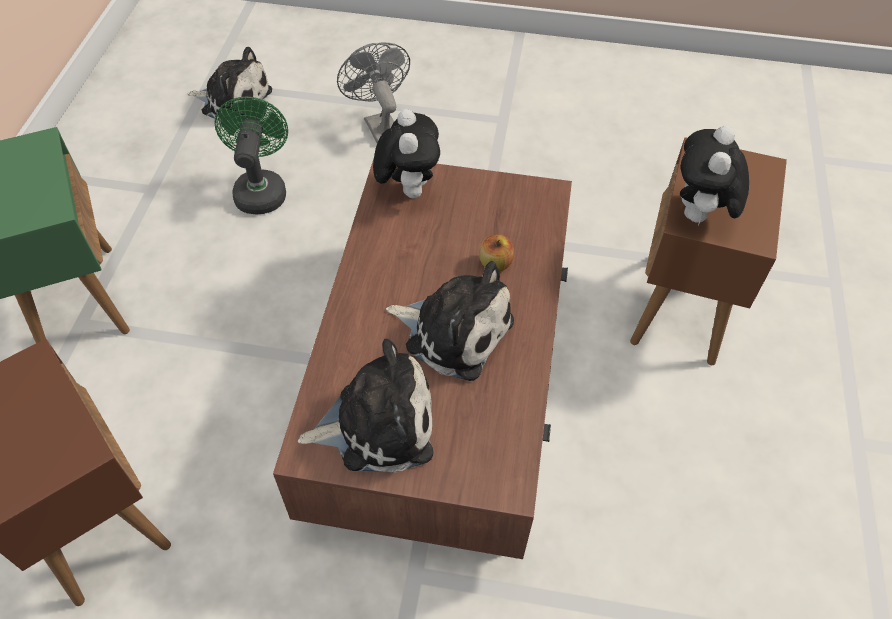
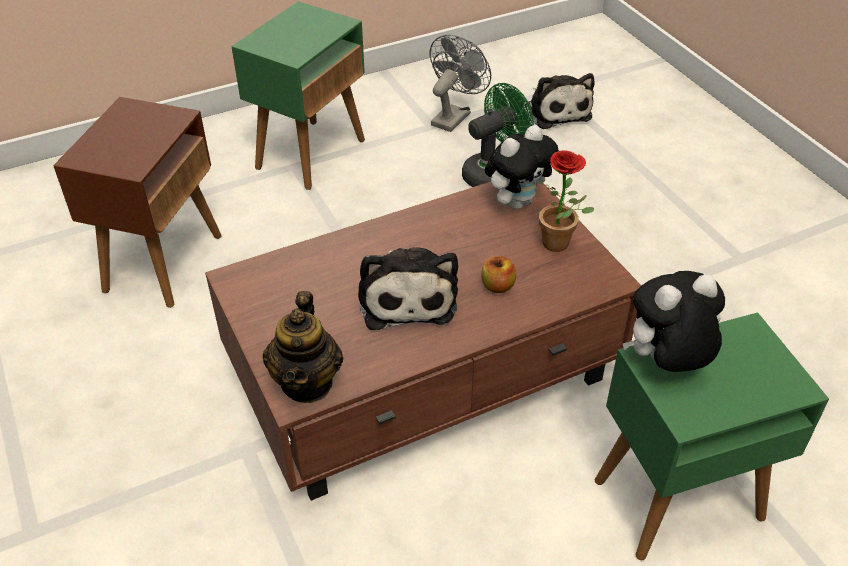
camera: 55 degrees right, 10 degrees down
plush toy [298,339,433,473] -> none
grey fan [337,43,410,143] -> grey fan moved to [430,35,491,132]
brown side table [630,137,787,365] -> green side table [595,313,829,560]
none -> teapot [263,291,343,403]
none -> potted plant [538,150,594,252]

